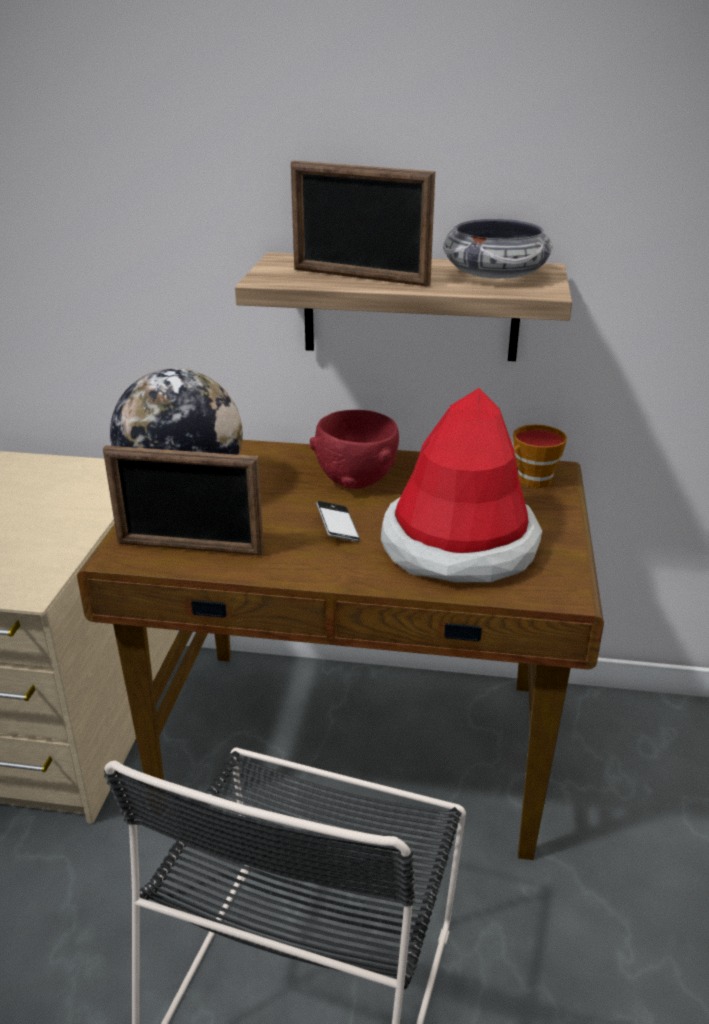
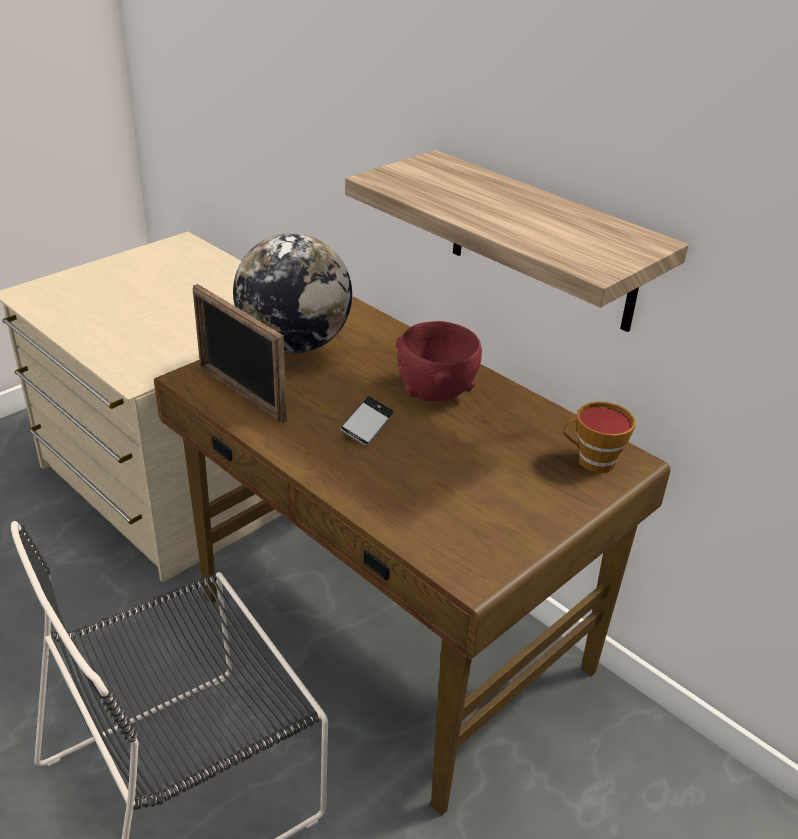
camera: 35 degrees right, 5 degrees up
picture frame [291,161,435,287] -> none
hat [381,388,543,582] -> none
bowl [443,219,553,279] -> none

